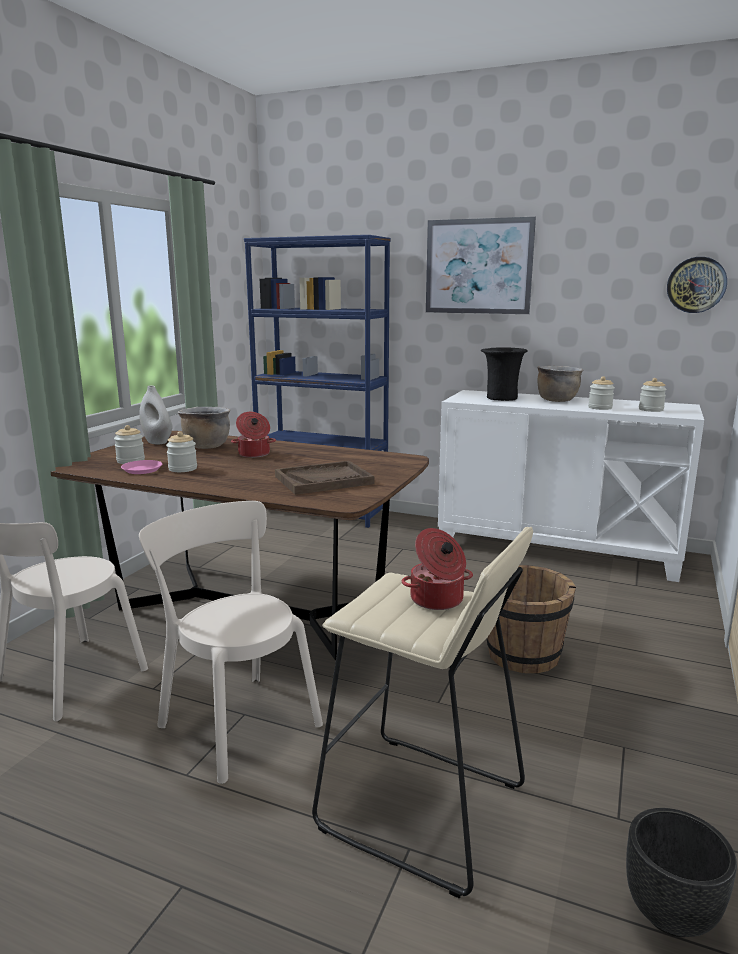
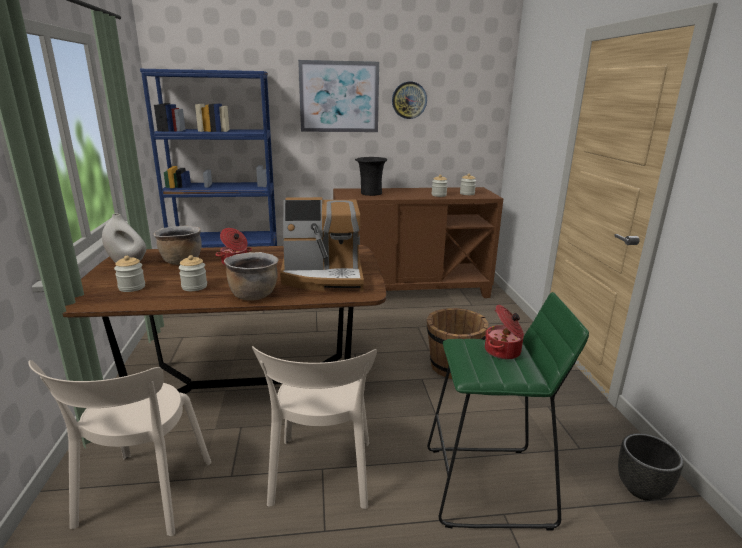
camera: 30 degrees left, 5 degrees up
pink plate [121,460,162,474] -> none
beige chair [139,501,323,784] -> beige chair turned 105 degrees counterclockwise [252,346,377,509]
brown tray [275,461,375,495] -> coffee machine [280,197,364,291]
beige stool [312,527,533,898] -> green stool [427,292,589,531]
white cabinet [438,390,704,582] -> brown cabinet [333,187,503,298]
brown cooking pot [538,366,583,402] -> brown cooking pot moved to [224,252,278,301]
wall clock [667,257,727,313] -> wall clock moved to [392,82,427,119]

